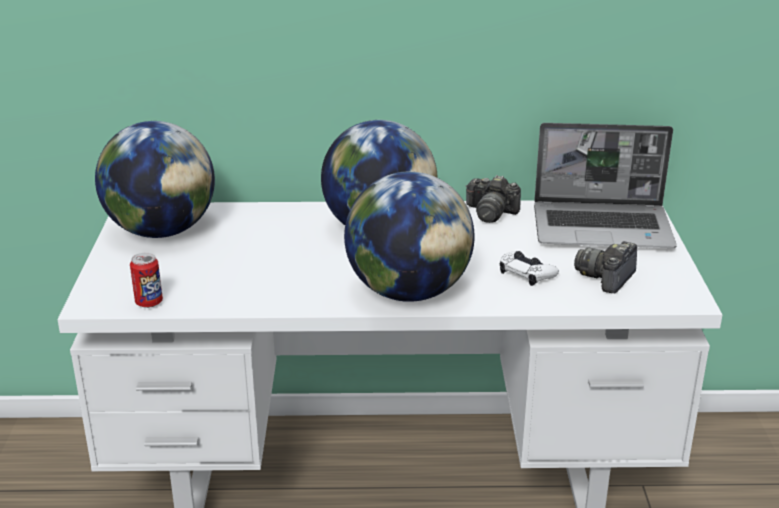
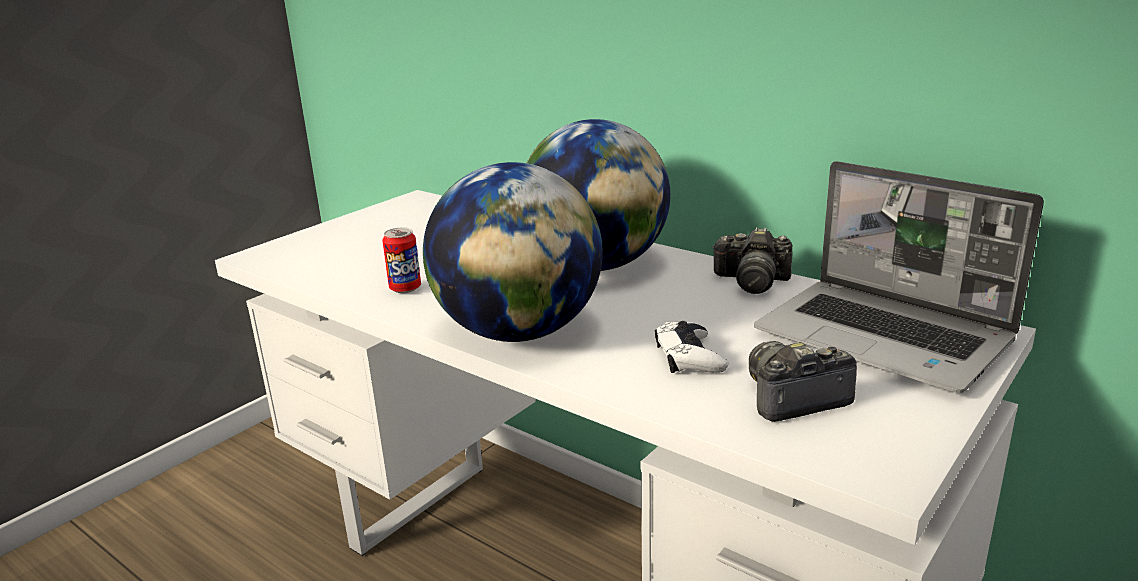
camera: 40 degrees right, 5 degrees down
globe [95,121,215,238] -> none
can [130,253,163,308] -> can moved to [382,228,421,293]
camera [466,175,521,223] -> camera turned 45 degrees counterclockwise [712,227,793,294]

